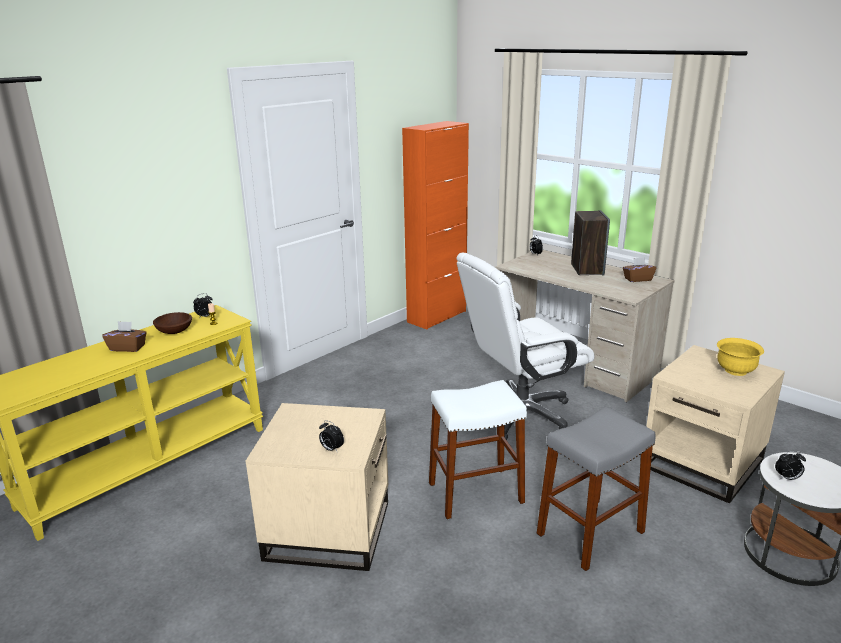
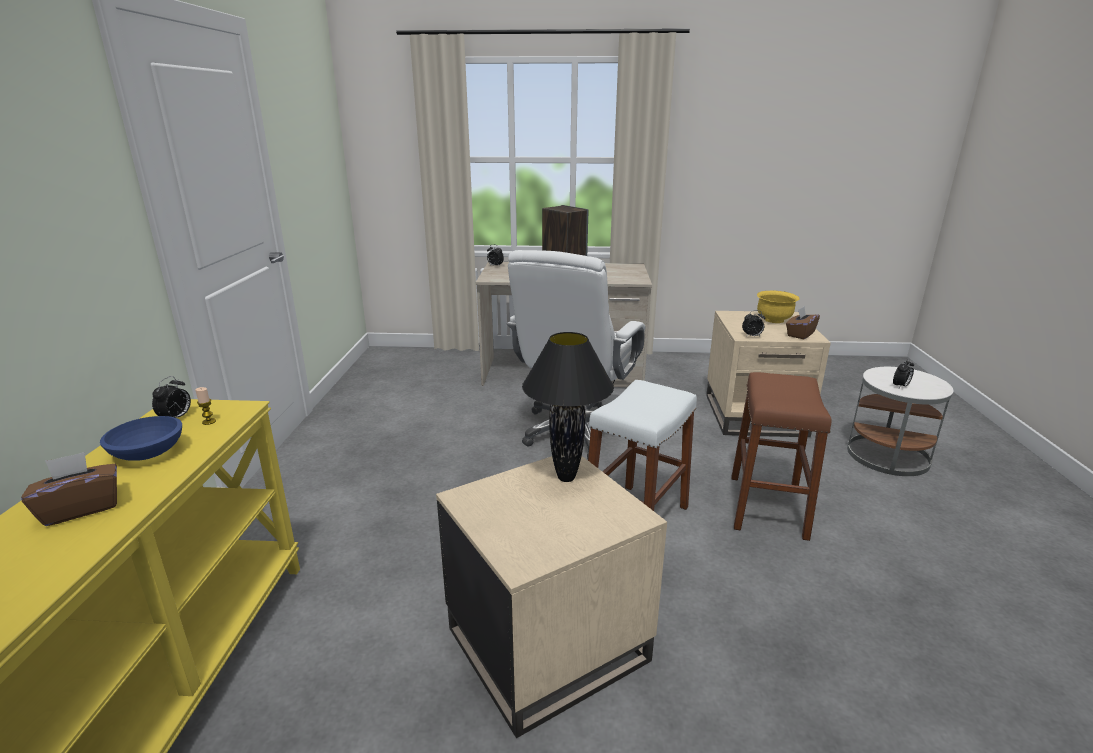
camera: 40 degrees left, 0 degrees up
brown bowl [153,312,192,334] -> blue bowl [100,416,182,461]
alarm clock [319,420,344,453] -> alarm clock moved to [742,310,765,337]
orange cabinet [402,121,469,330] -> none
grey stool [537,407,656,571] -> brown stool [731,372,831,541]
brown tissue box [623,257,656,282] -> brown tissue box moved to [786,306,820,339]
none -> black table lamp [522,332,614,482]

